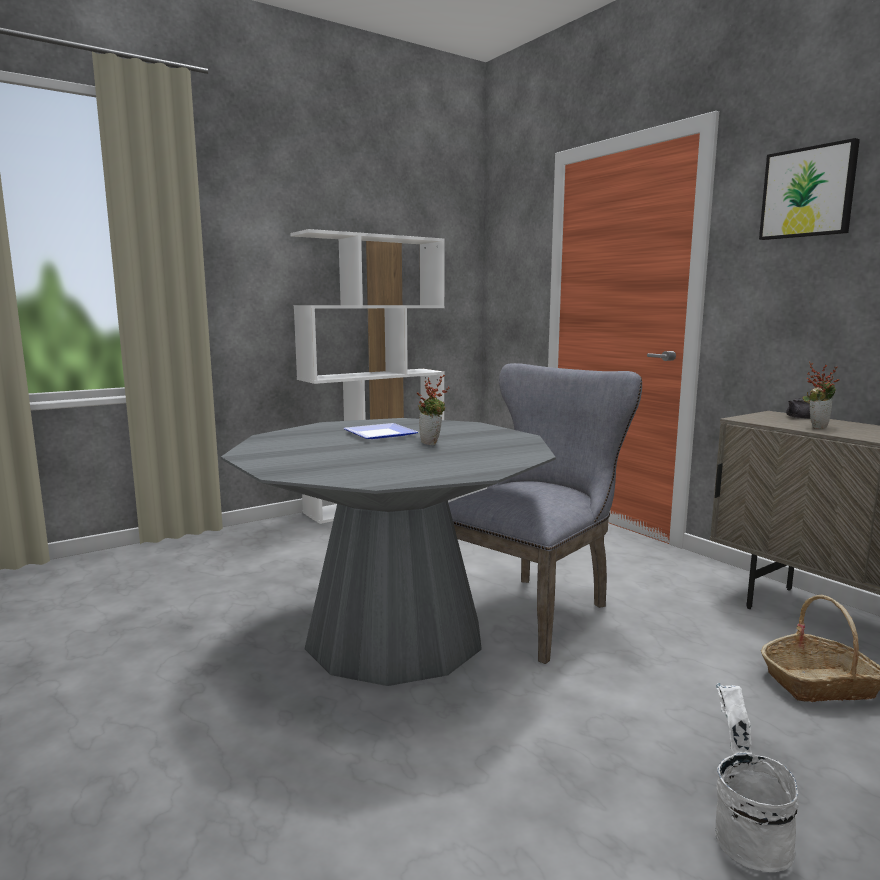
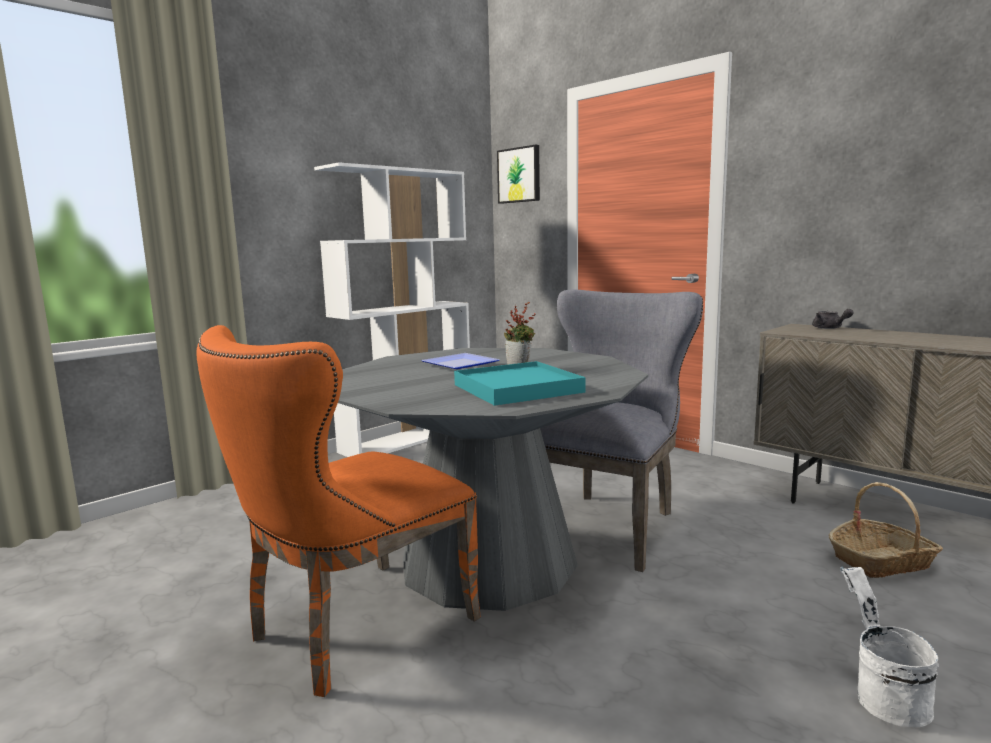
camera: 10 degrees left, 0 degrees up
picture [759,138,860,240] -> picture moved to [497,145,540,204]
potted plant [803,362,840,429] -> none
none -> orange chair [196,325,481,697]
none -> turquoise tray [454,361,586,406]

